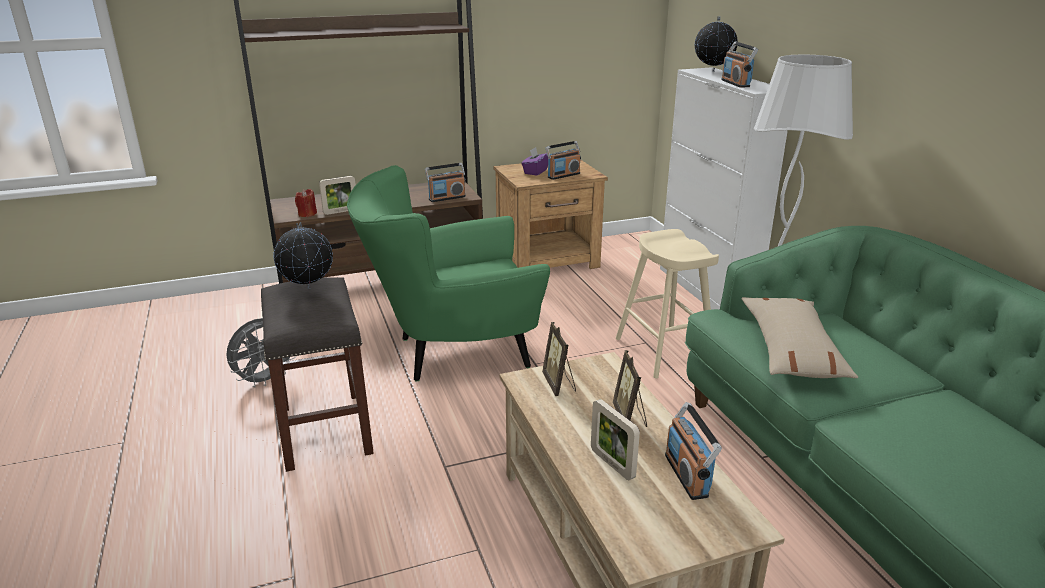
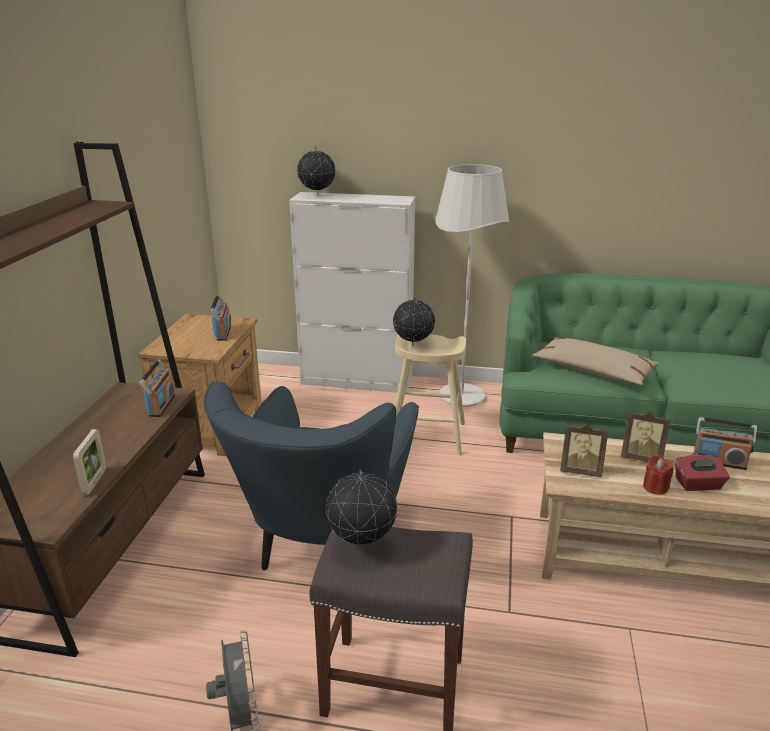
camera: 60 degrees left, 0 degrees up
red candle [295,189,317,217] -> red candle moved to [643,455,674,495]
green armchair [347,165,550,382] -> blue armchair [204,381,419,570]
purple tissue box [522,147,548,175] -> none
picture frame [591,399,640,480] -> red tissue box [675,455,730,491]
radio [721,41,758,88] -> none
none -> globe [393,296,435,346]

